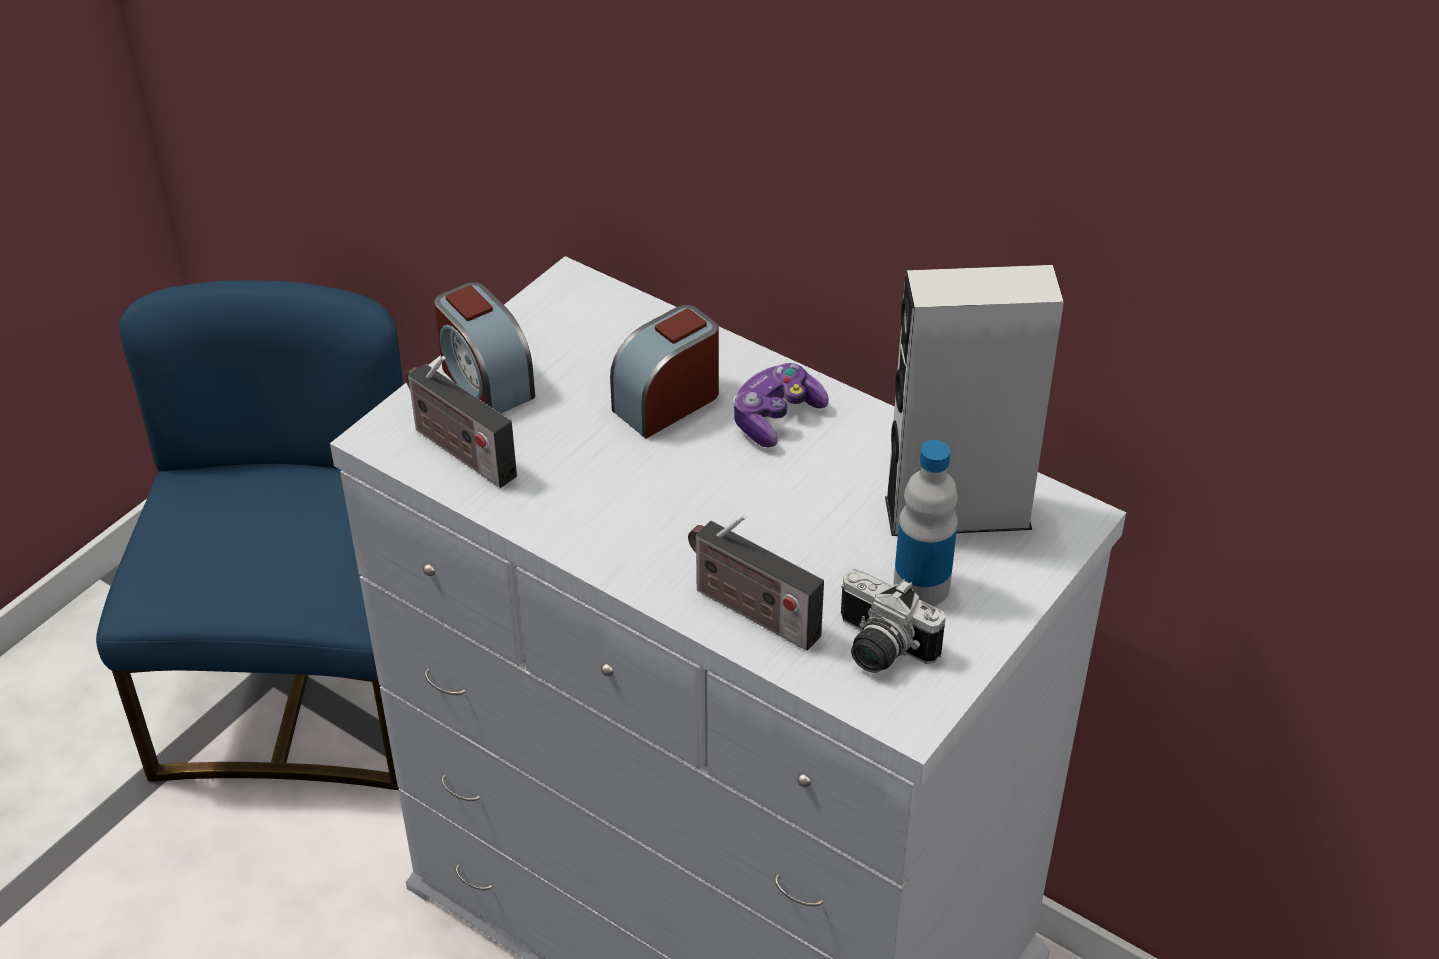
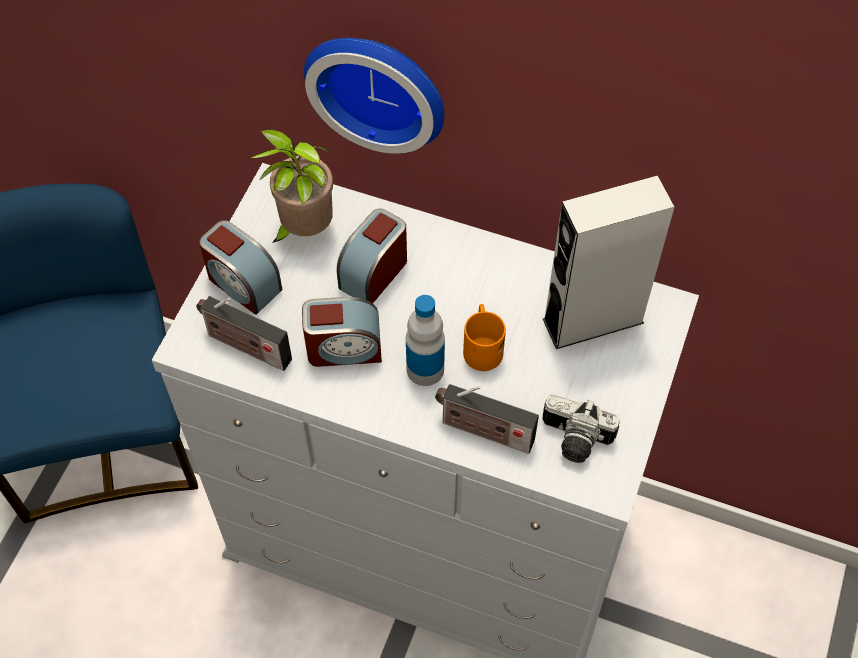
camera: 15 degrees left, 15 degrees up
game controller [733,363,829,448] -> none
bottle [893,440,958,606] -> bottle moved to [406,295,445,386]
none -> potted plant [251,129,333,243]
none -> alarm clock [302,297,382,367]
none -> wall clock [304,38,444,154]
none -> orange mug [463,304,506,371]

